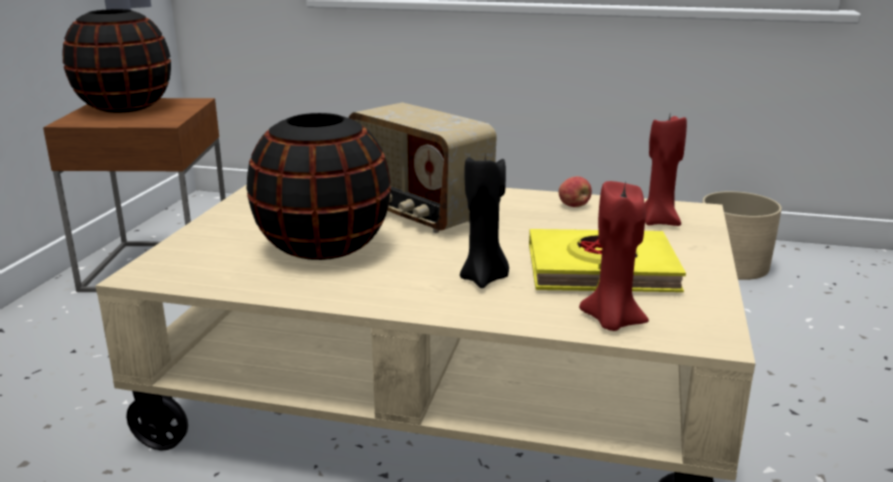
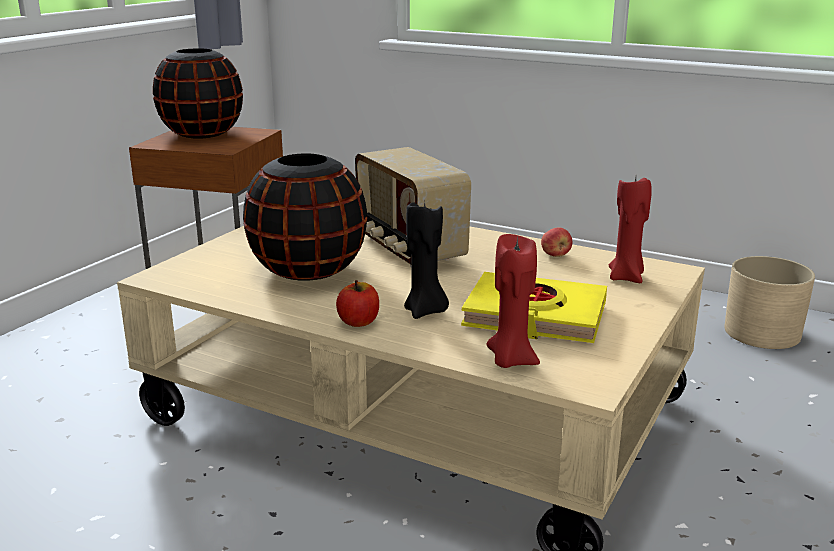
camera: 15 degrees right, 0 degrees up
none -> apple [336,280,379,327]

